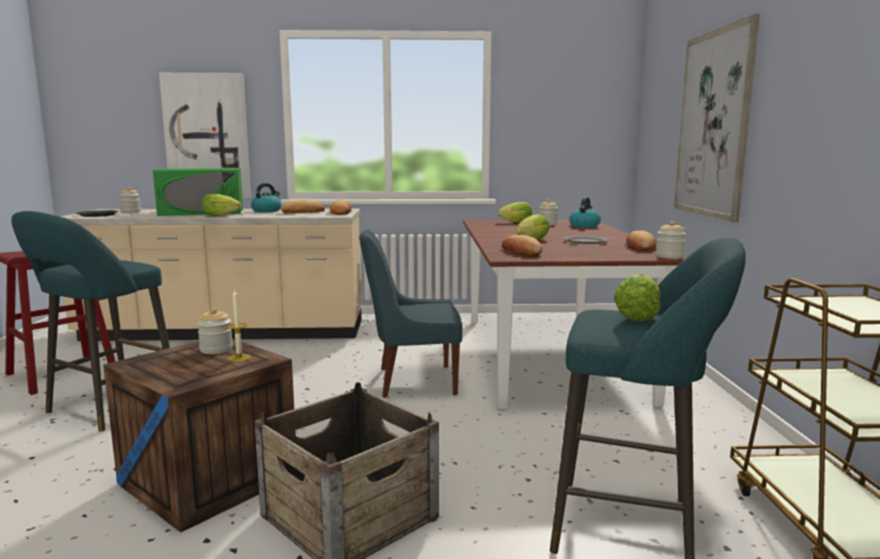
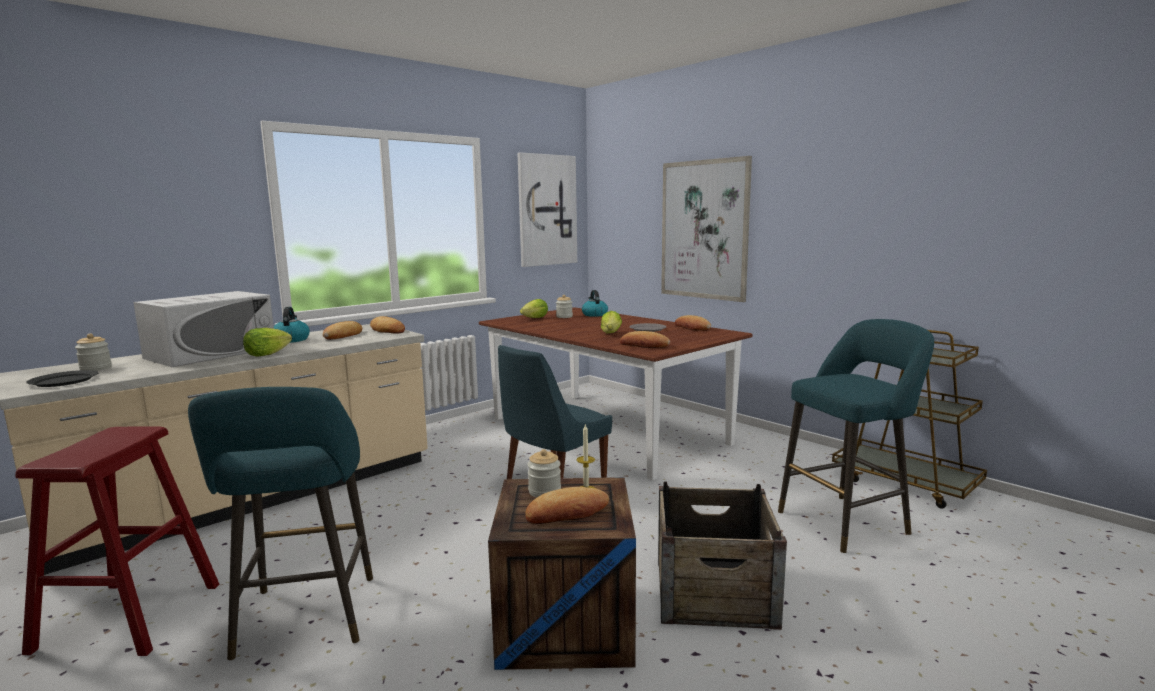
camera: 40 degrees left, 0 degrees up
green microwave [153,168,243,216] -> white microwave [133,291,274,367]
picture [159,73,251,198] -> picture moved to [517,152,577,267]
lettuce [614,274,660,321] -> none
jar [656,221,686,259] -> none
none -> bread [525,487,609,524]

